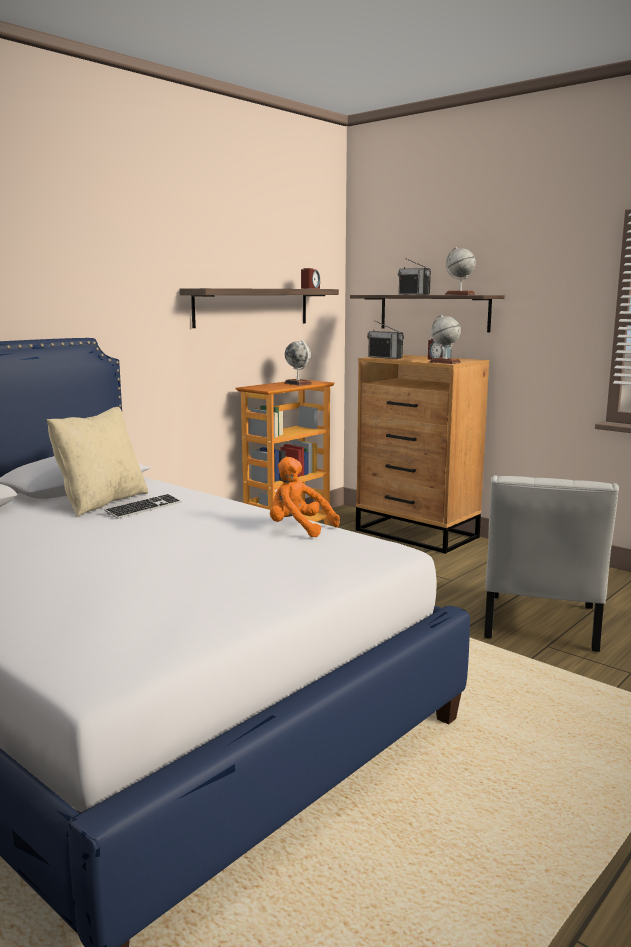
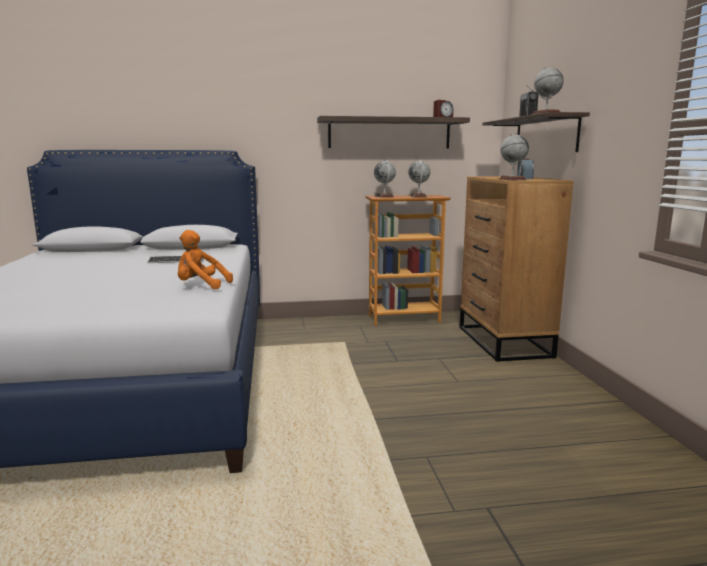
camera: 40 degrees right, 0 degrees up
beige pillow [47,407,148,517] -> none
orange plush toy [270,457,340,537] -> orange plush toy turned 60 degrees counterclockwise [178,230,233,289]
radio [367,320,404,359] -> none
white chair [484,475,619,652] -> none
none -> globe [374,160,396,198]

